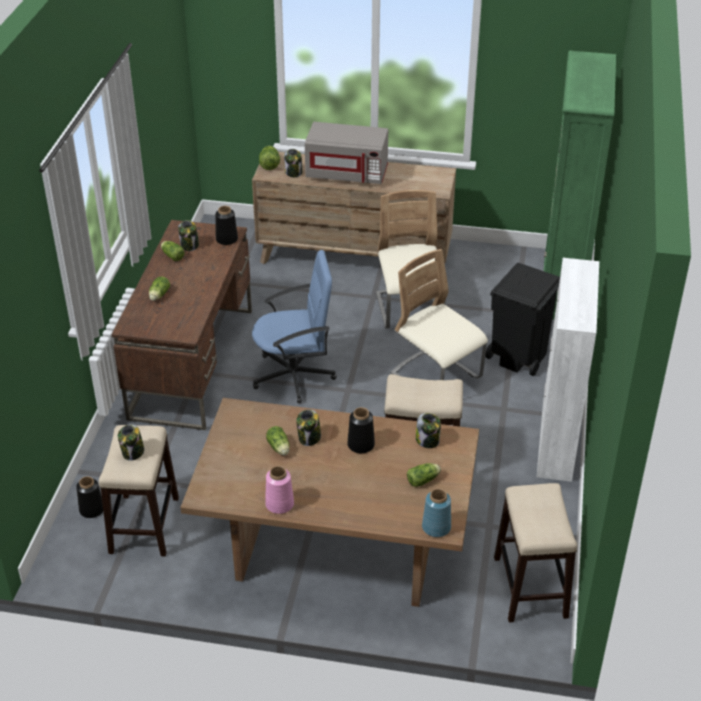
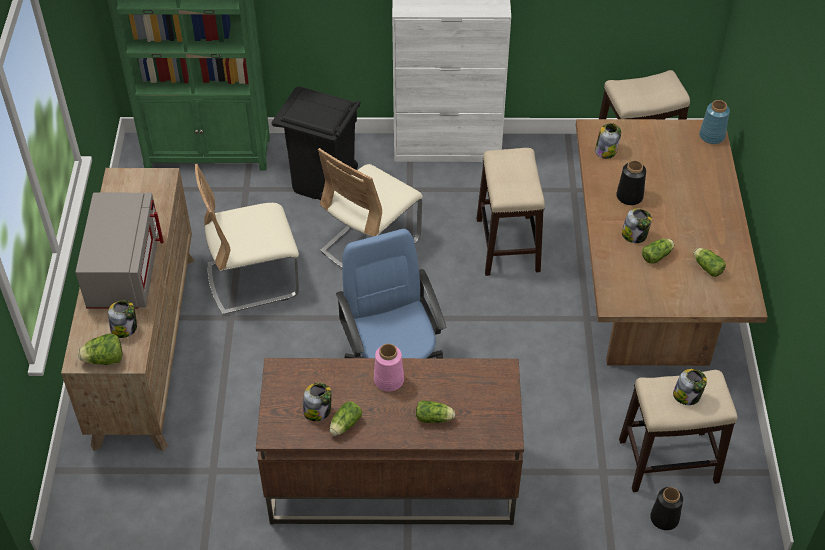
camera: 100 degrees left, 10 degrees up
black vase [215,206,238,245] -> none
pink vase [265,466,294,514] -> pink vase moved to [374,344,404,391]
lettuce [407,463,441,487] -> lettuce moved to [693,248,726,277]

